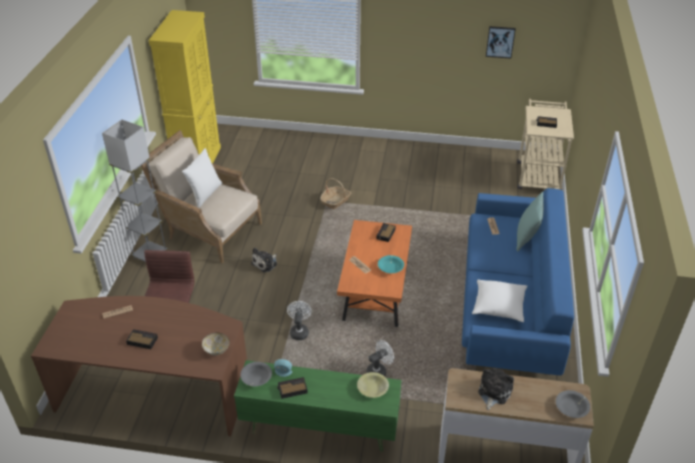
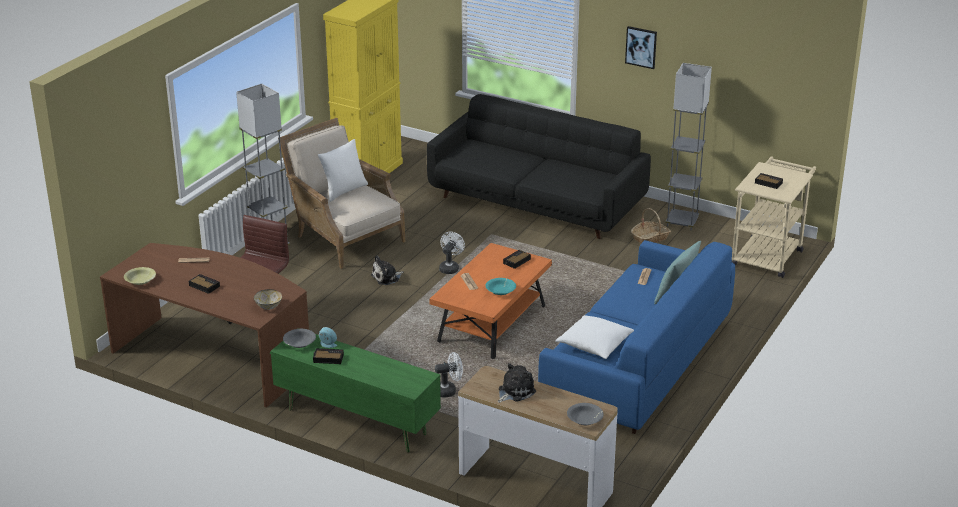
camera: 20 degrees right, 10 degrees down
white fan [287,301,312,340] -> white fan moved to [439,232,465,274]
basket [320,178,351,209] -> basket moved to [631,208,671,243]
yellow bowl [357,372,389,398] -> yellow bowl moved to [124,267,156,285]
picture [486,26,516,59] -> picture moved to [625,26,657,69]
none -> black sofa [427,94,651,239]
none -> grey floor lamp [665,63,712,231]

